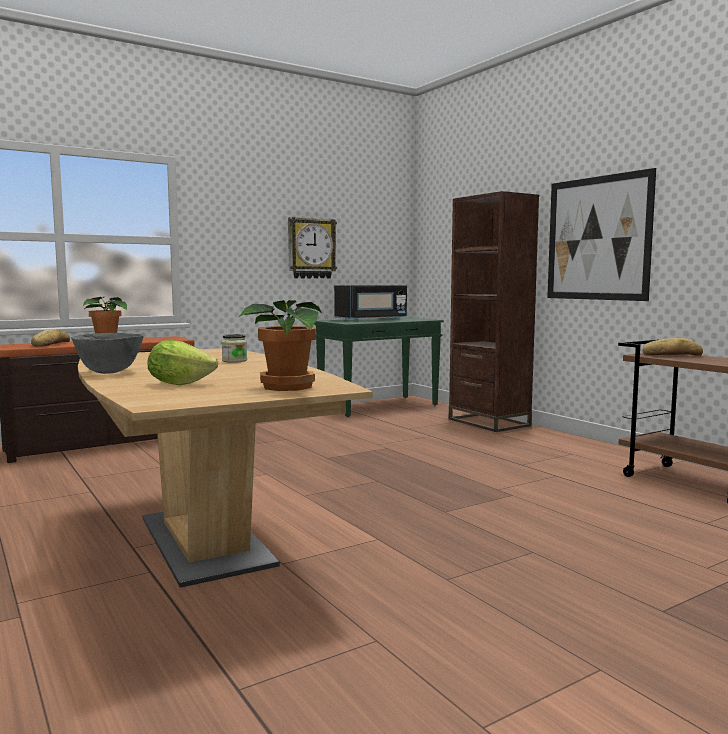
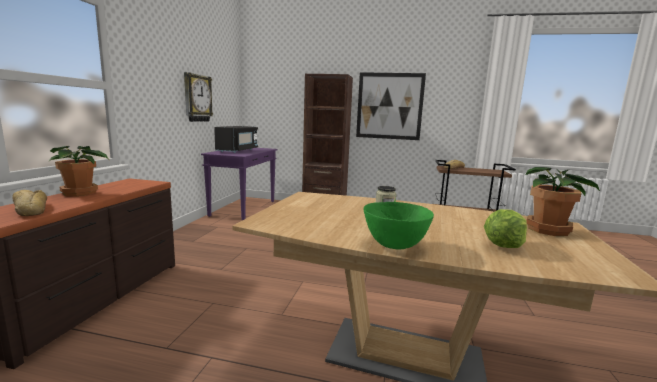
camera: 45 degrees left, 5 degrees up
grey bowl [71,333,144,374] -> green bowl [364,202,434,250]
green console table [316,317,444,417] -> purple console table [201,148,277,220]

